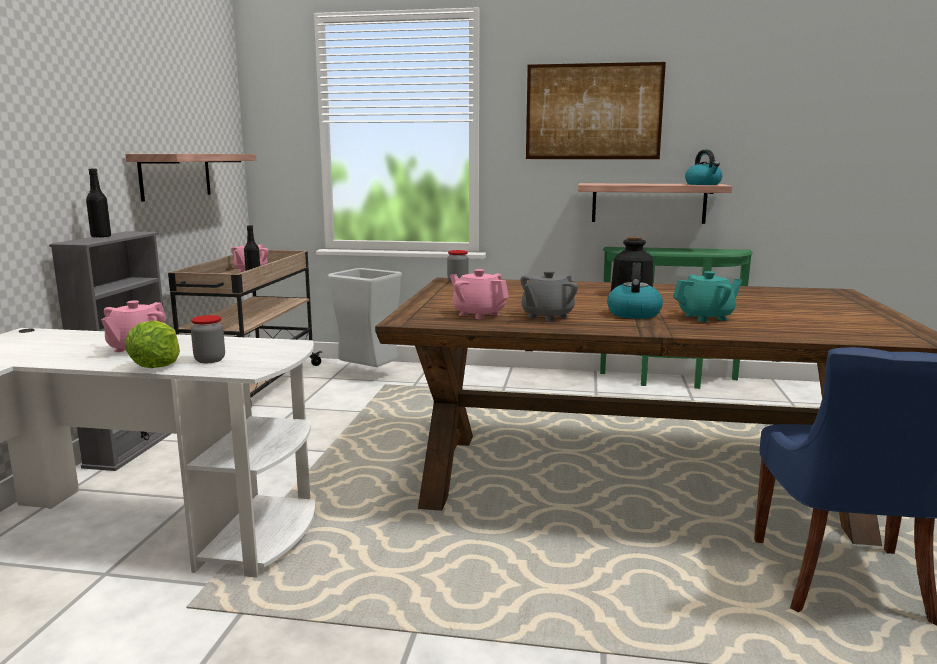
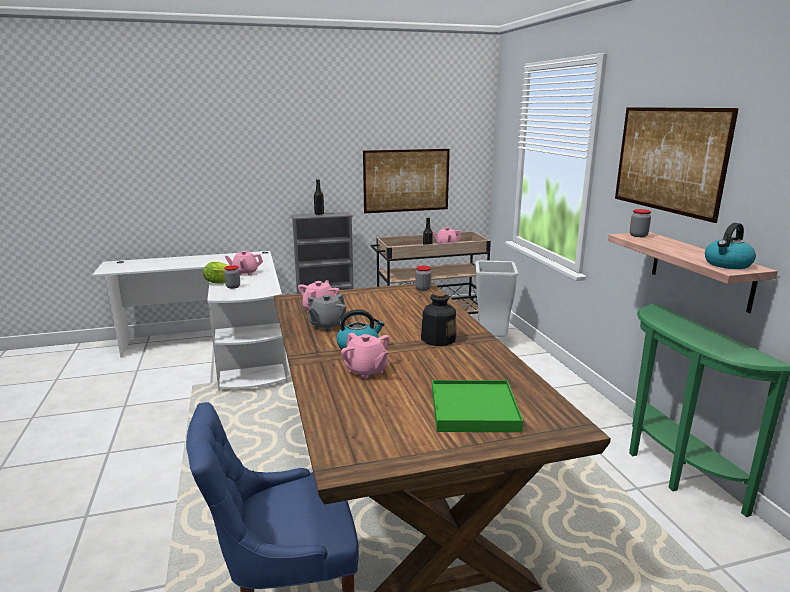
camera: 65 degrees right, 5 degrees up
shelf [125,154,256,202] -> picture [363,149,450,213]
grey teapot [520,271,578,322] -> grey teapot turned 75 degrees counterclockwise [308,294,346,331]
turquoise teapot [673,271,742,322] -> pink teapot [341,333,389,379]
none -> green tray [432,380,523,432]
none -> jar [630,209,651,237]

